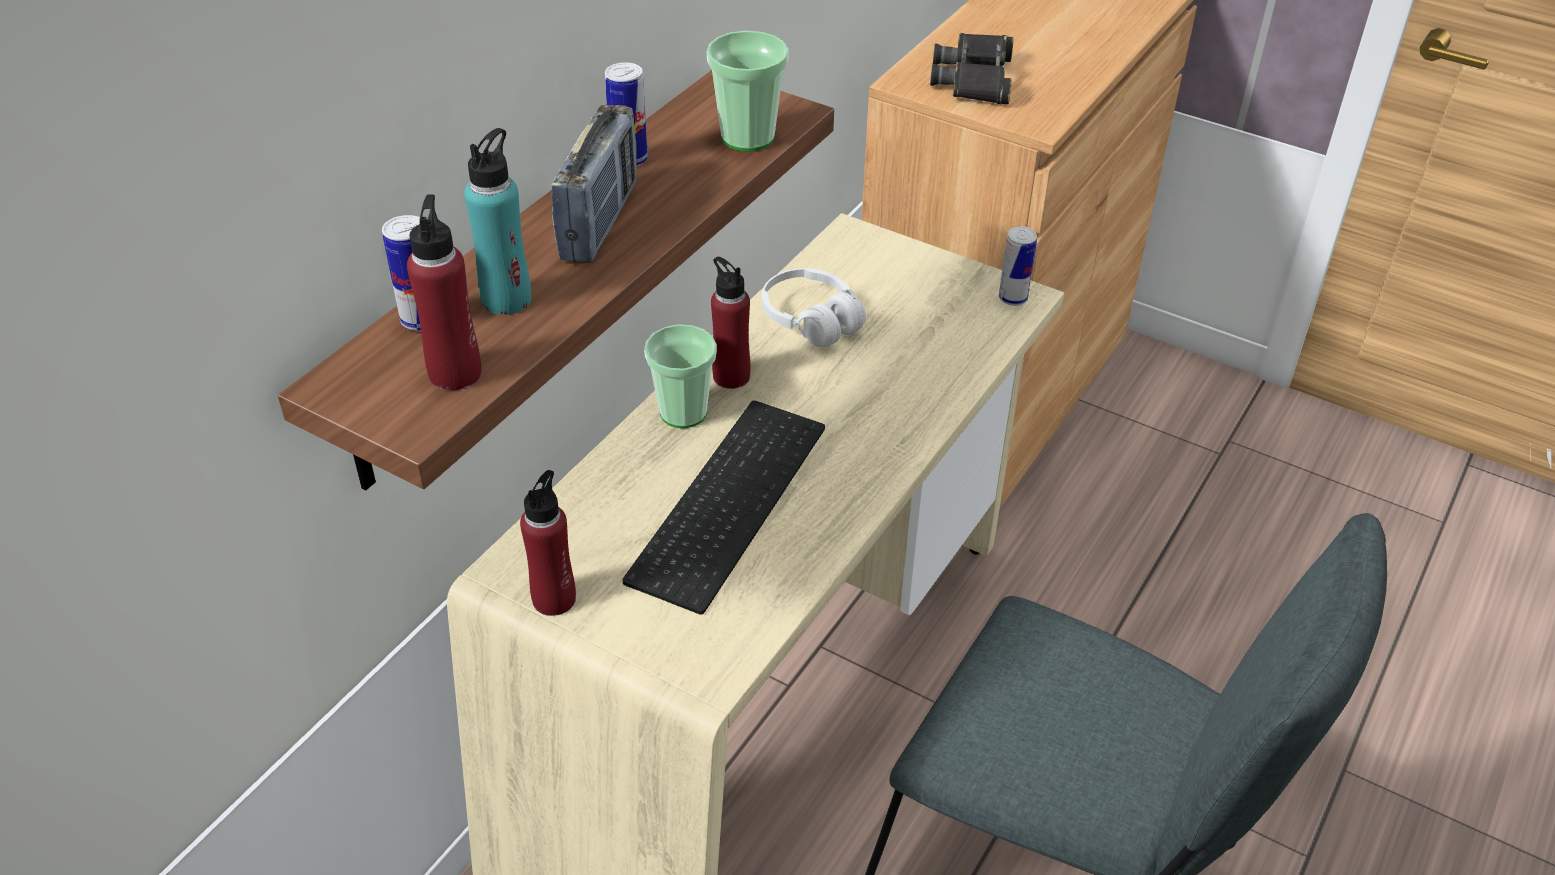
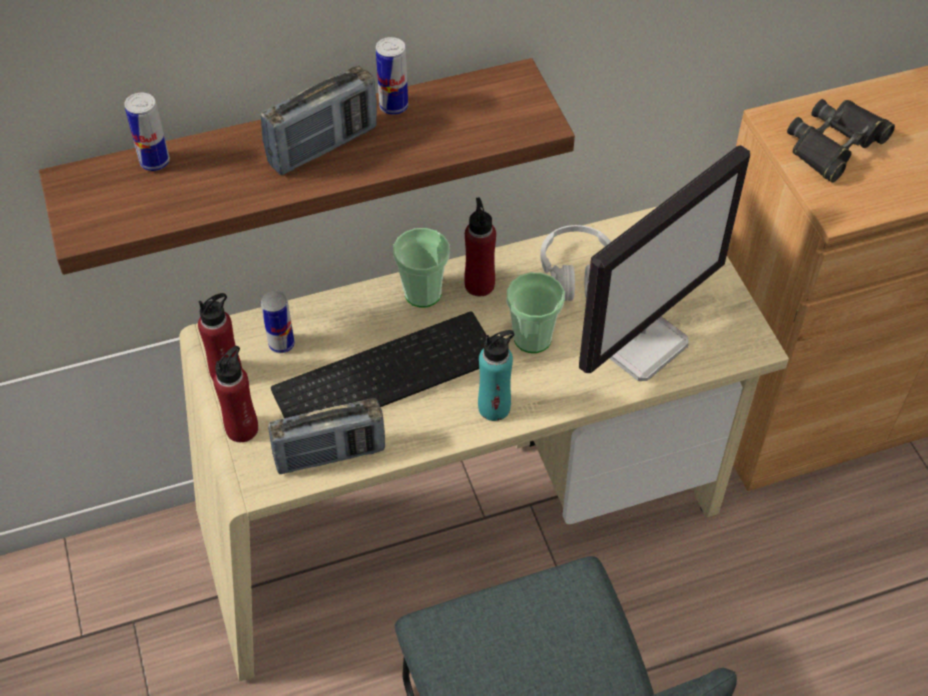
camera: 40 degrees right, 10 degrees up
red bottle [407,194,482,390] -> red bottle moved to [213,346,258,442]
turquoise bottle [464,128,531,315] -> turquoise bottle moved to [478,330,515,421]
cup [706,31,789,152] -> cup moved to [507,272,565,353]
can [999,226,1037,306] -> can moved to [261,291,295,353]
none -> radio [268,398,385,474]
none -> monitor [579,145,750,381]

